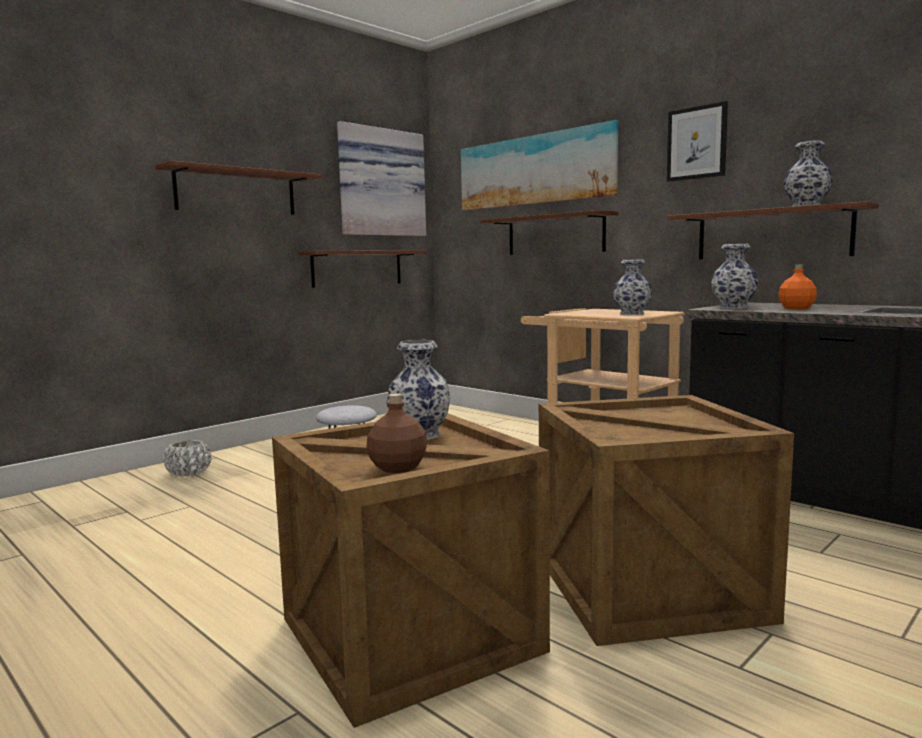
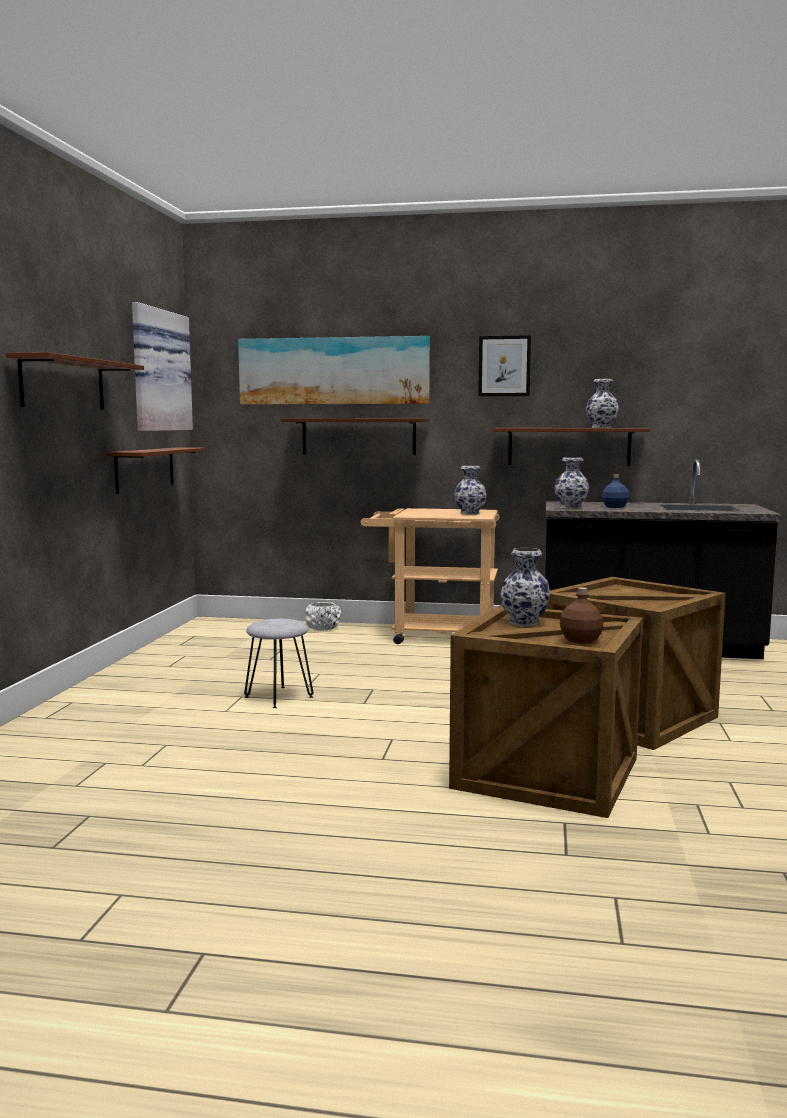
camera: 35 degrees left, 0 degrees up
white planter [163,440,212,477] -> white planter moved to [305,602,341,631]
orange bottle [779,264,817,309] -> blue bottle [602,474,629,508]

